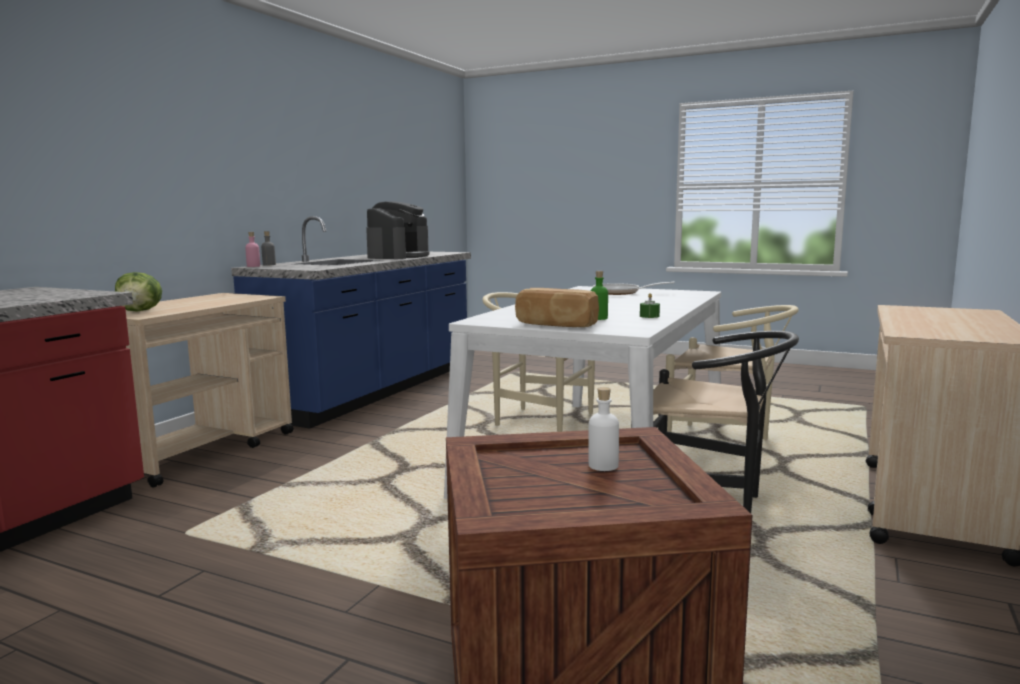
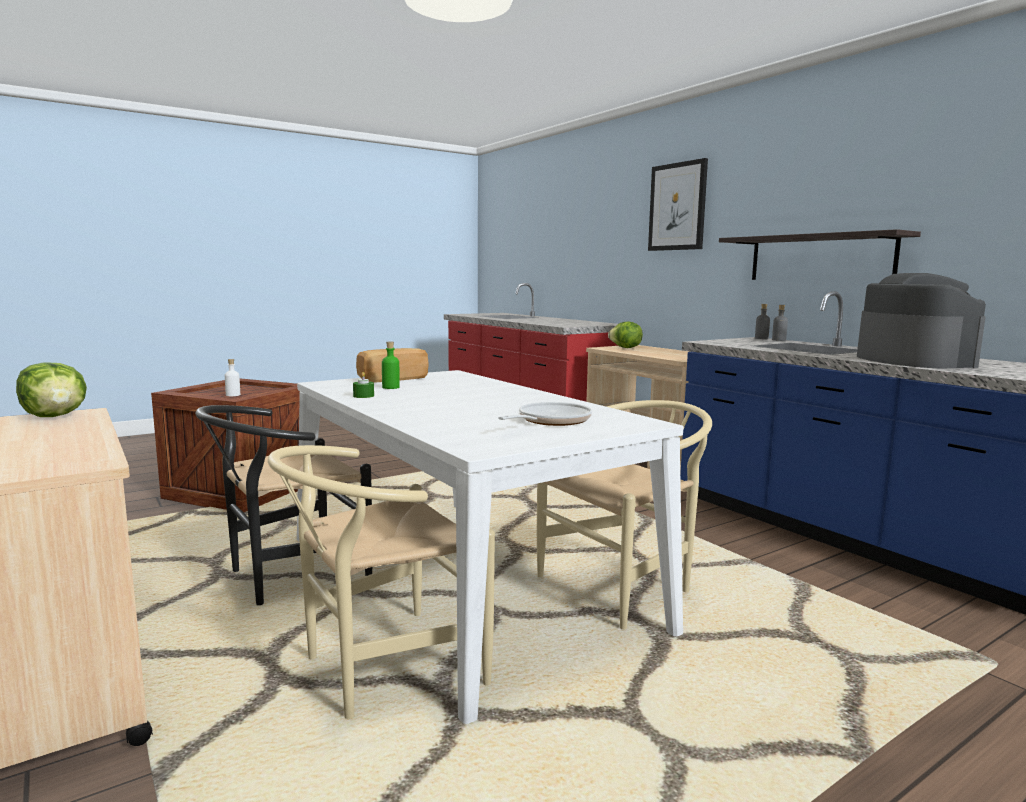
camera: 120 degrees right, 0 degrees up
pink bottle [245,232,260,267] -> grey bottle [755,304,770,339]
coffee machine [366,201,429,259] -> coffee machine turned 150 degrees counterclockwise [857,273,986,368]
none -> lettuce [16,362,87,417]
none -> picture [648,158,708,251]
none -> shelf [719,229,921,280]

